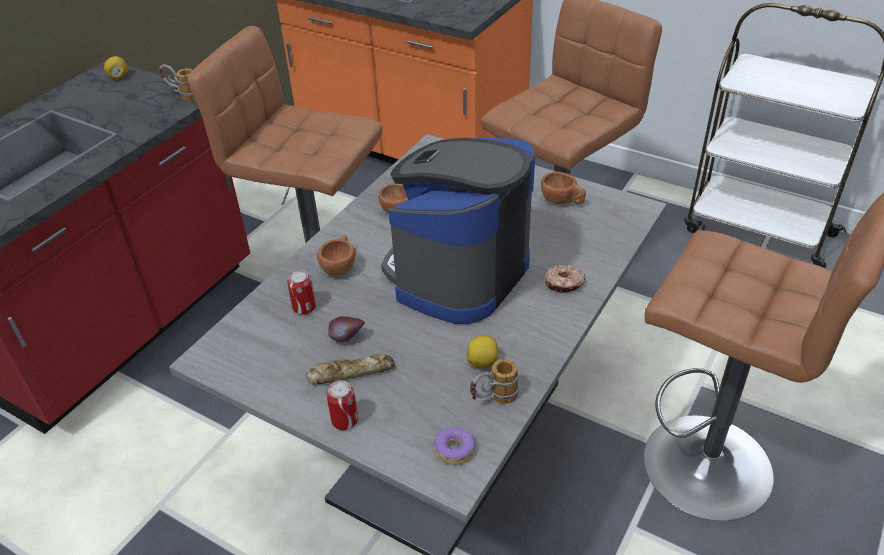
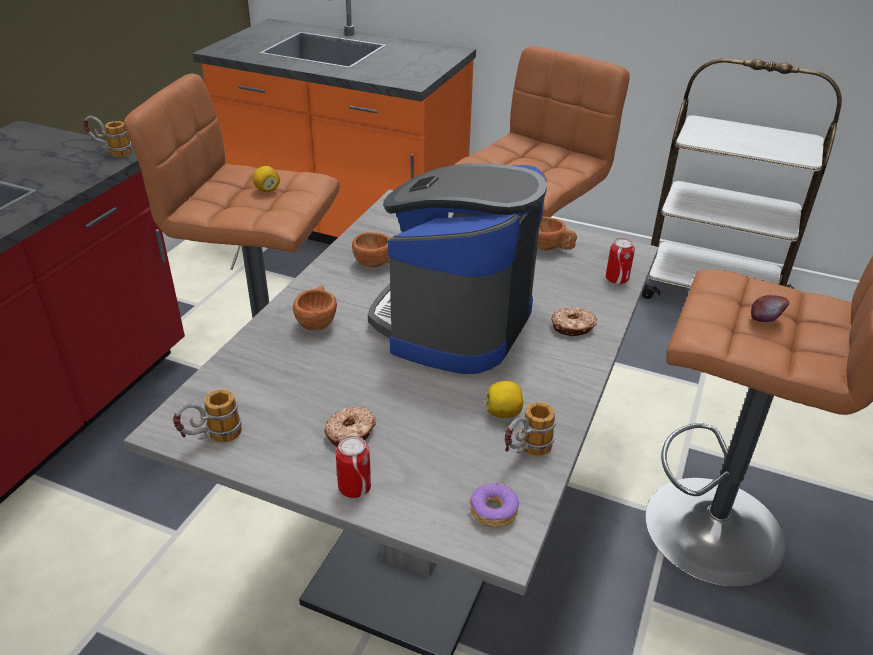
camera: 10 degrees left, 5 degrees down
lemon [104,56,128,79] -> lemon moved to [253,166,280,192]
can [287,270,316,314] -> can moved to [606,238,635,284]
bread [305,354,395,385] -> donut [324,406,376,447]
apple [328,316,365,342] -> apple moved to [751,295,789,322]
none -> mug [173,389,242,443]

